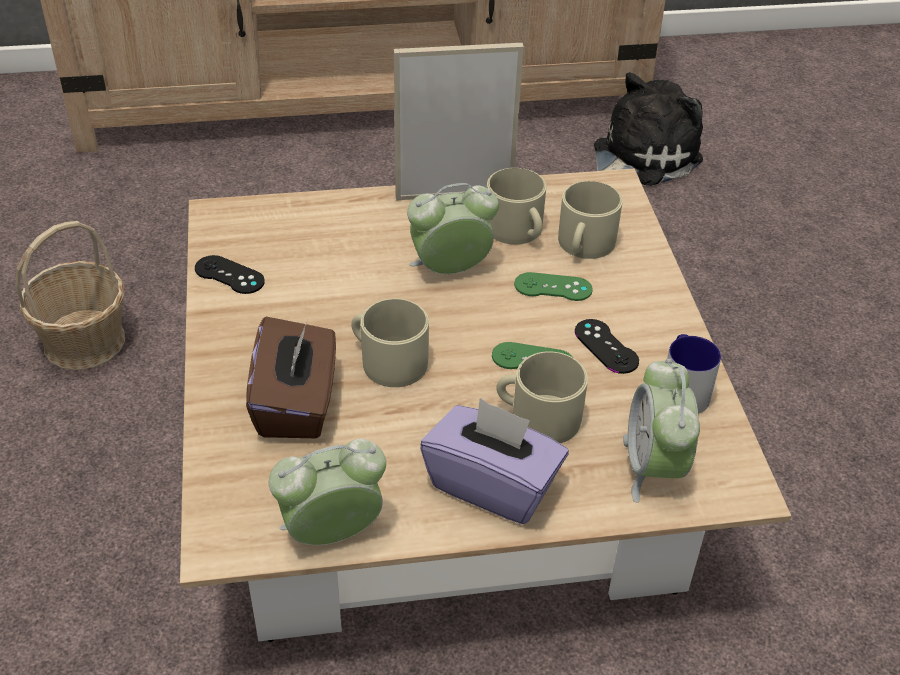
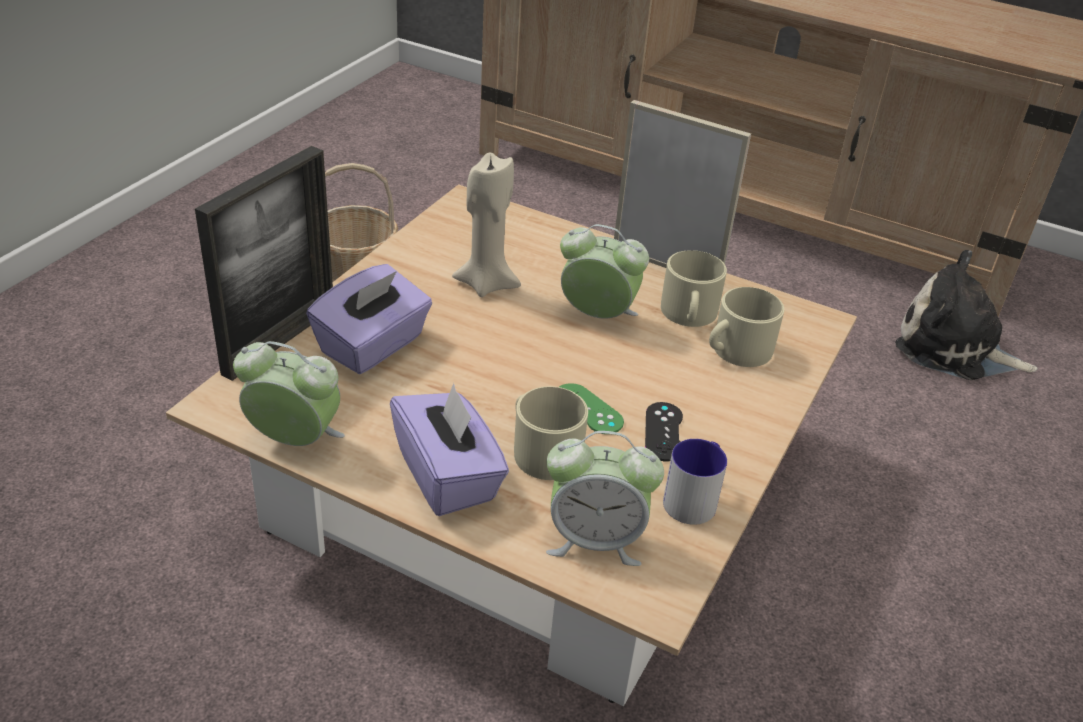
camera: 35 degrees right, 5 degrees down
black game controller [195,255,265,294] -> none
brown tissue box [246,317,336,438] -> purple tissue box [306,264,432,374]
beige mug [351,299,429,387] -> none
green game controller [514,272,593,301] -> none
plush toy [594,72,703,186] -> plush toy turned 150 degrees counterclockwise [895,250,1038,380]
alarm clock [623,358,700,503] -> alarm clock turned 120 degrees counterclockwise [546,431,664,566]
none -> picture frame [195,146,333,381]
none -> beige candle [452,153,521,297]

